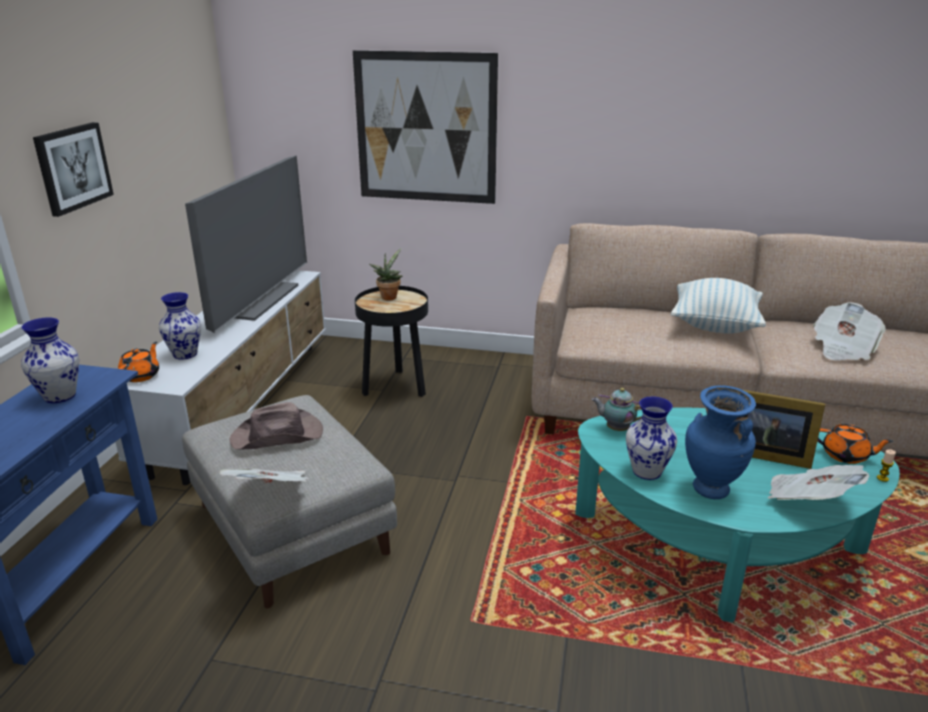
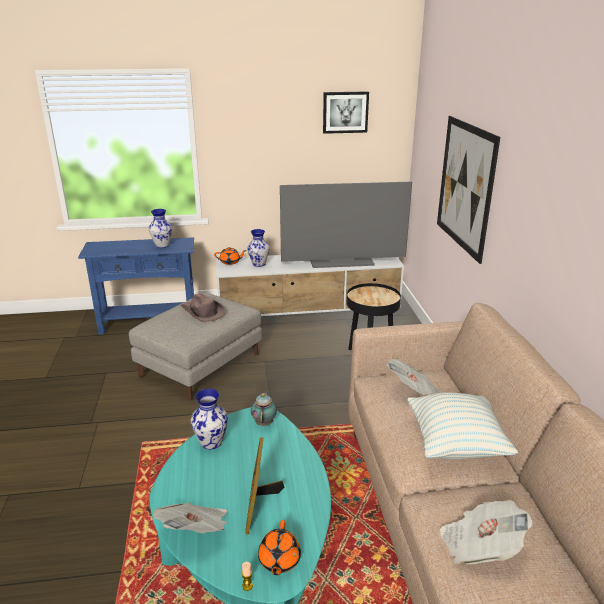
camera: 70 degrees right, 0 degrees up
picture [33,122,114,217] -> picture moved to [323,91,369,134]
newspaper [220,468,308,483] -> newspaper moved to [386,359,442,395]
potted plant [369,248,402,301] -> none
blue vase [685,386,756,499] -> none

